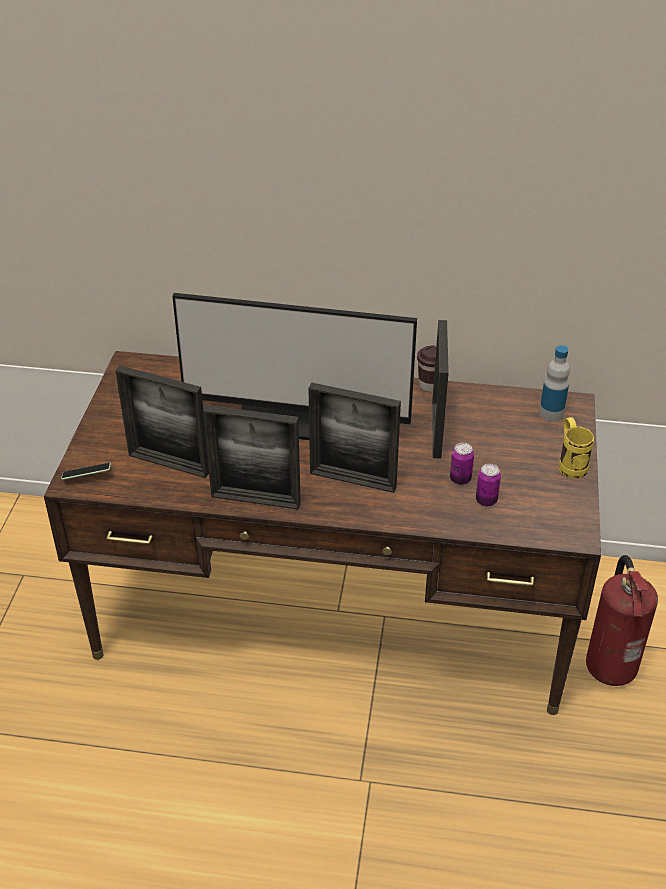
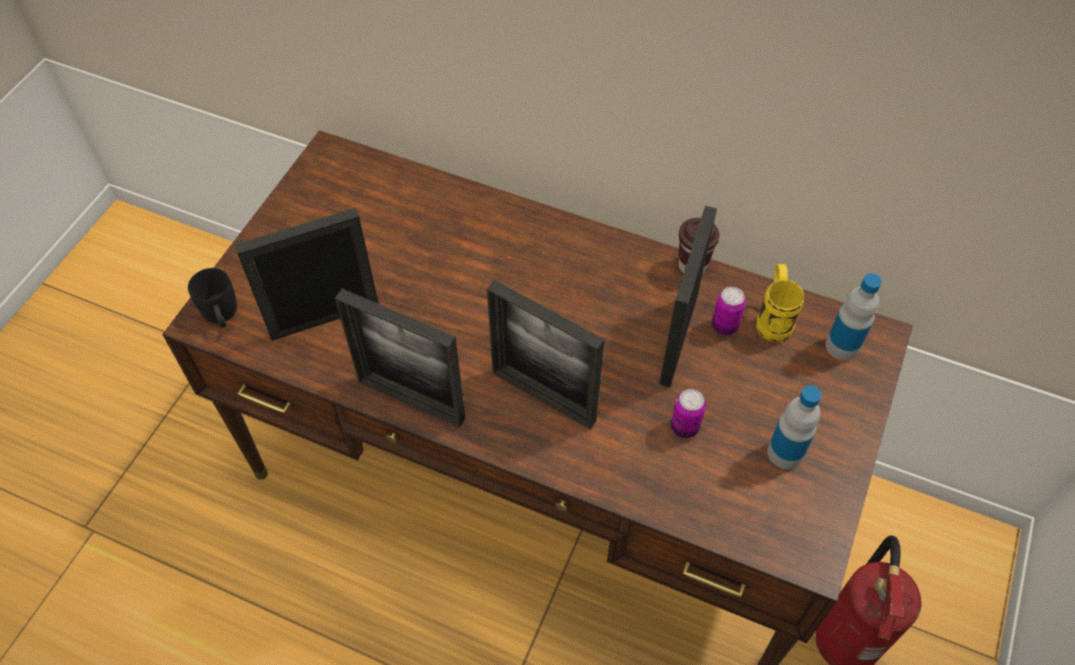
camera: 15 degrees right, 15 degrees up
phone [61,463,111,480] -> black mug [188,268,237,328]
picture frame [115,365,209,478] -> picture frame turned 120 degrees clockwise [234,207,379,341]
monitor [172,293,417,440] -> none
can [476,464,501,506] -> can moved to [712,287,746,336]
yellow mug [559,417,594,479] -> yellow mug moved to [756,264,804,342]
none -> bottle [767,385,822,469]

